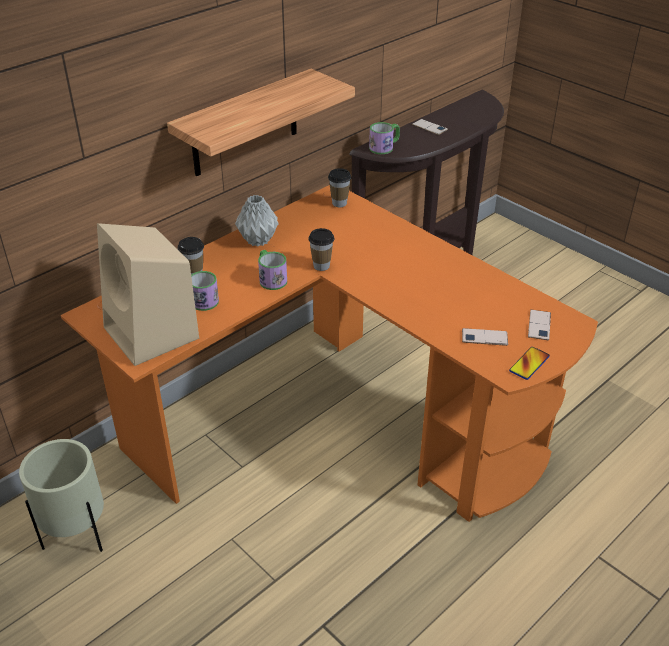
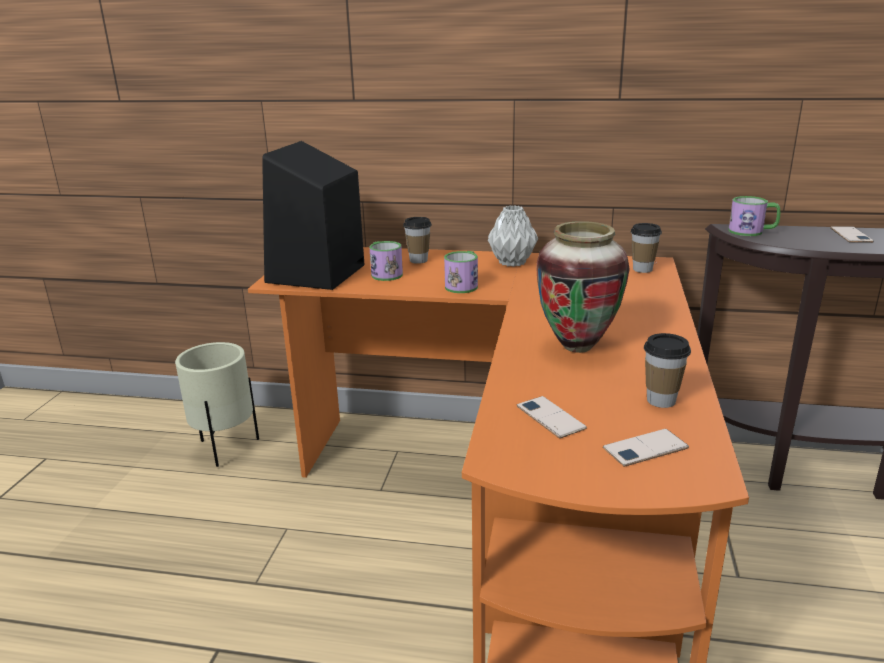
camera: 55 degrees right, 15 degrees down
beige speaker [97,223,199,366] -> black speaker [262,141,364,290]
shelf [167,69,355,176] -> none
cup [308,228,334,271] -> cup moved to [644,333,691,408]
phone [509,347,550,380] -> none
none -> vase [536,221,629,353]

